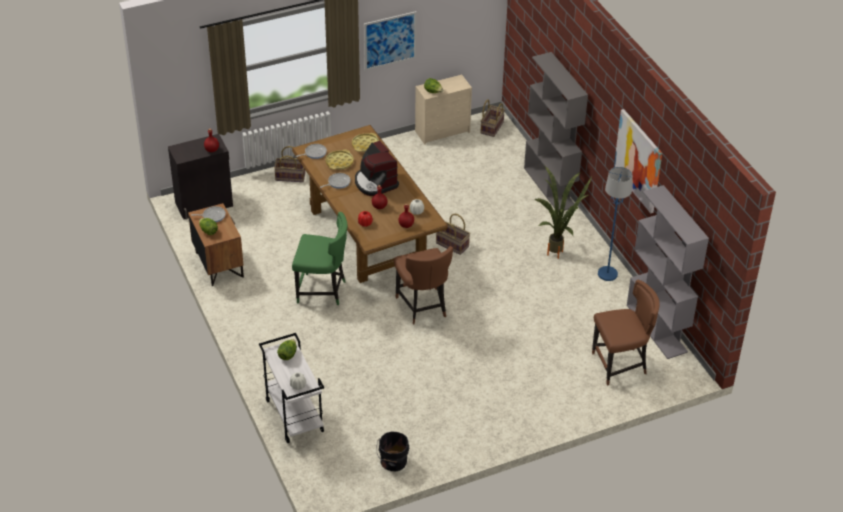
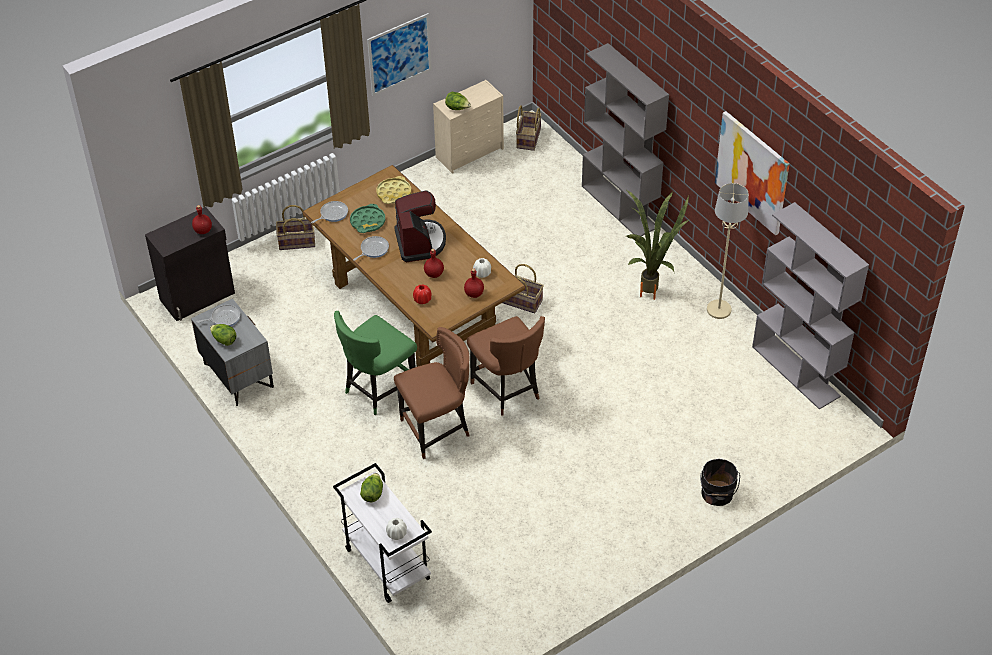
camera: 10 degrees left, 5 degrees up
brown nightstand [188,203,244,286] -> grey nightstand [191,299,274,406]
green chair [292,212,348,305] -> green chair turned 135 degrees clockwise [334,311,417,415]
yellow tray [326,149,354,170] -> green tray [350,204,385,233]
coffee machine [355,141,399,196] -> coffee machine turned 150 degrees counterclockwise [394,190,446,262]
black bucket [377,431,409,471] -> black bucket moved to [700,459,740,506]
brown chair [592,280,660,385] -> brown chair moved to [394,327,469,459]
blue floor lamp [598,167,632,281] -> beige floor lamp [707,183,749,319]

